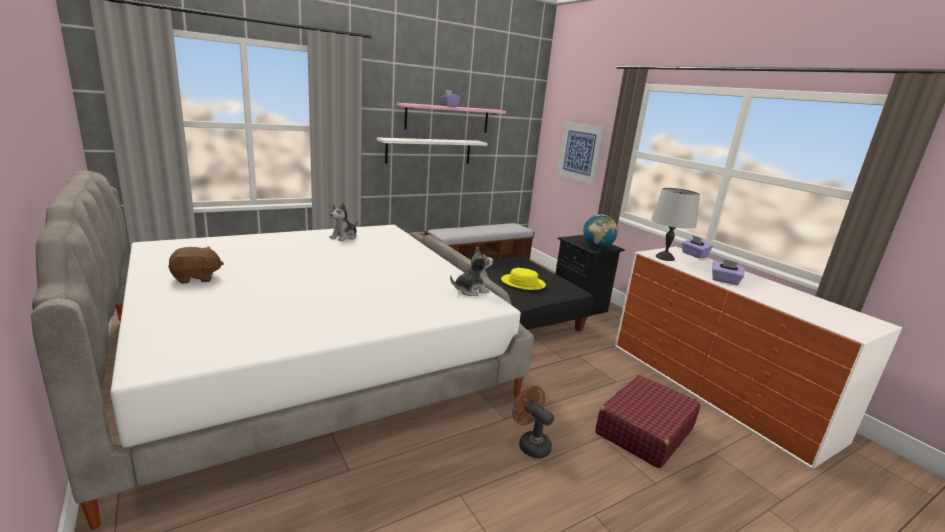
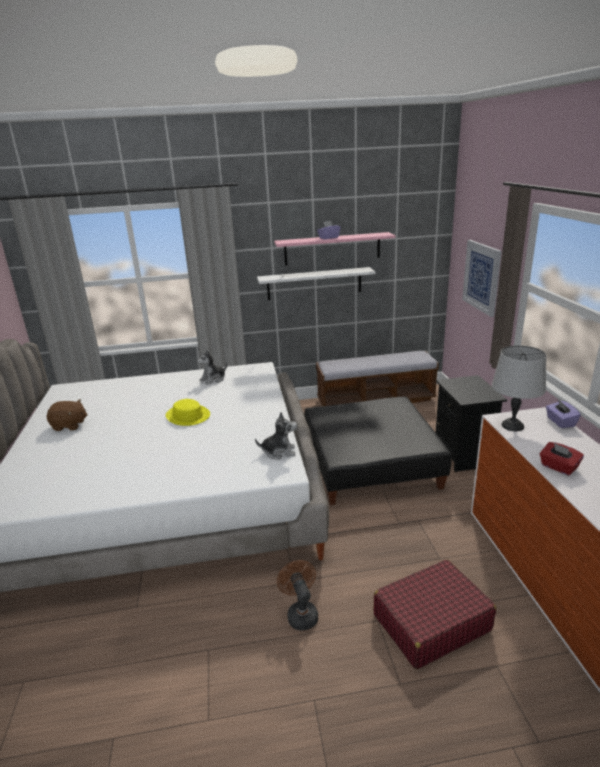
camera: 25 degrees right, 5 degrees up
yellow hat [501,268,546,290] -> yellow hat moved to [166,399,210,426]
globe [583,214,618,248] -> none
purple tissue box [712,259,745,285] -> red tissue box [540,442,584,475]

